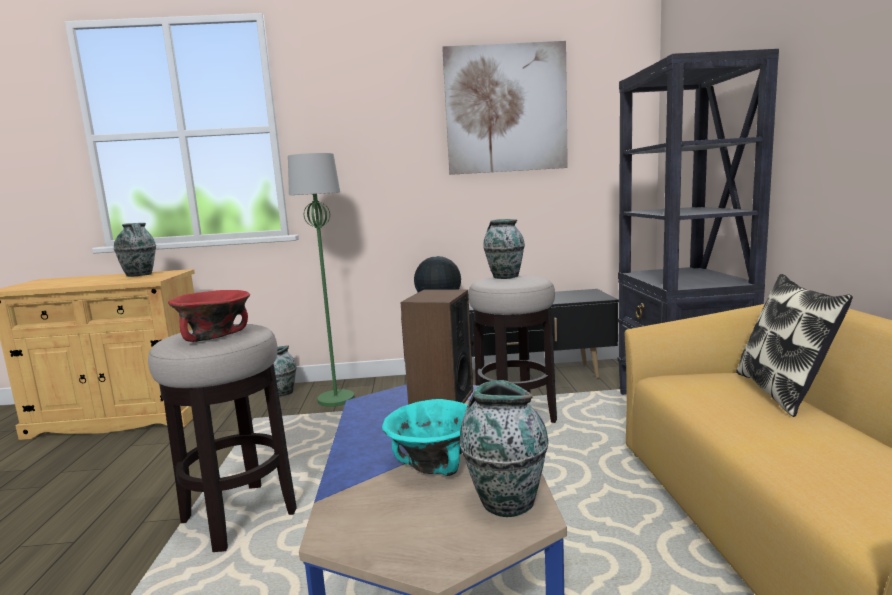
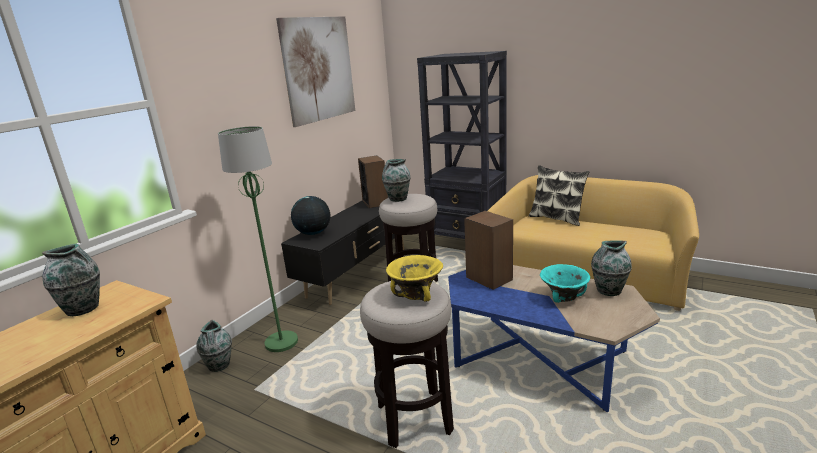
camera: 55 degrees left, 10 degrees up
red bowl [168,290,250,342] -> yellow bowl [386,255,443,302]
none -> speaker [358,156,388,208]

